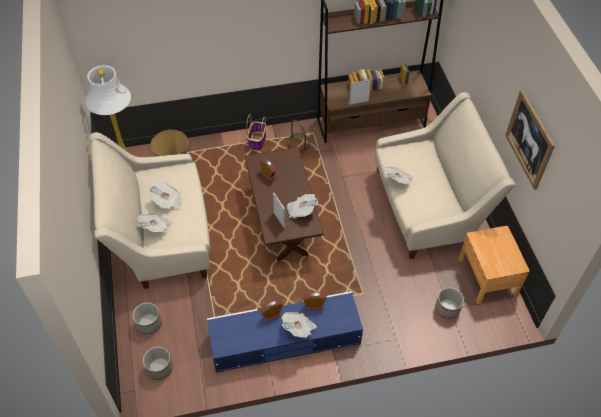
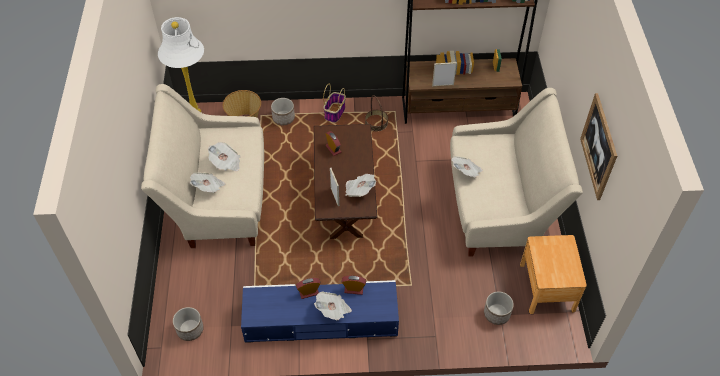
camera: 10 degrees right, 0 degrees up
planter [132,302,162,334] -> planter moved to [271,98,295,125]

